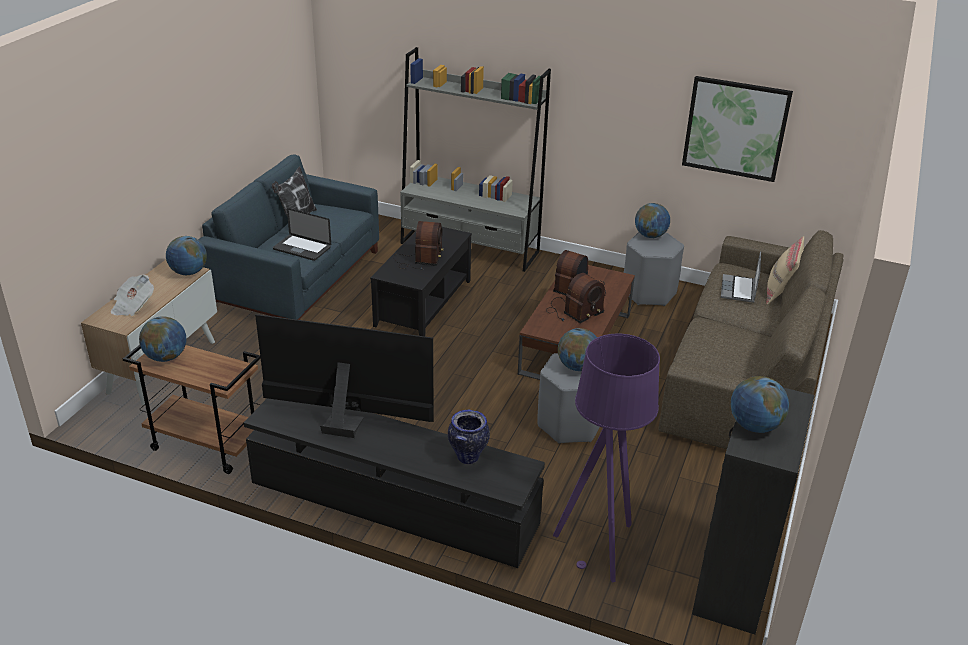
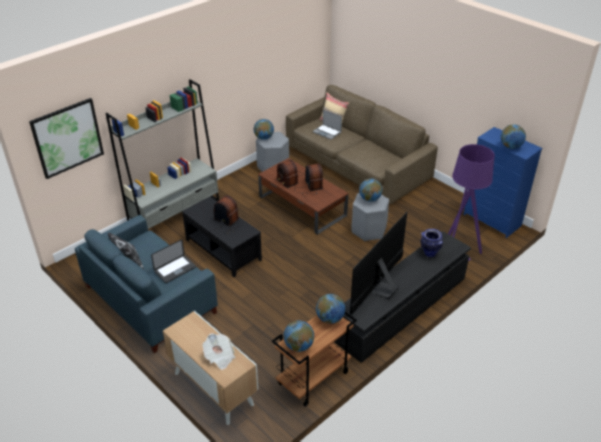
camera: 65 degrees left, 5 degrees up
globe [166,236,207,275] -> globe moved to [316,294,345,324]
picture [682,76,793,182] -> picture moved to [29,98,104,179]
black dresser [692,387,815,634] -> blue dresser [463,127,542,238]

